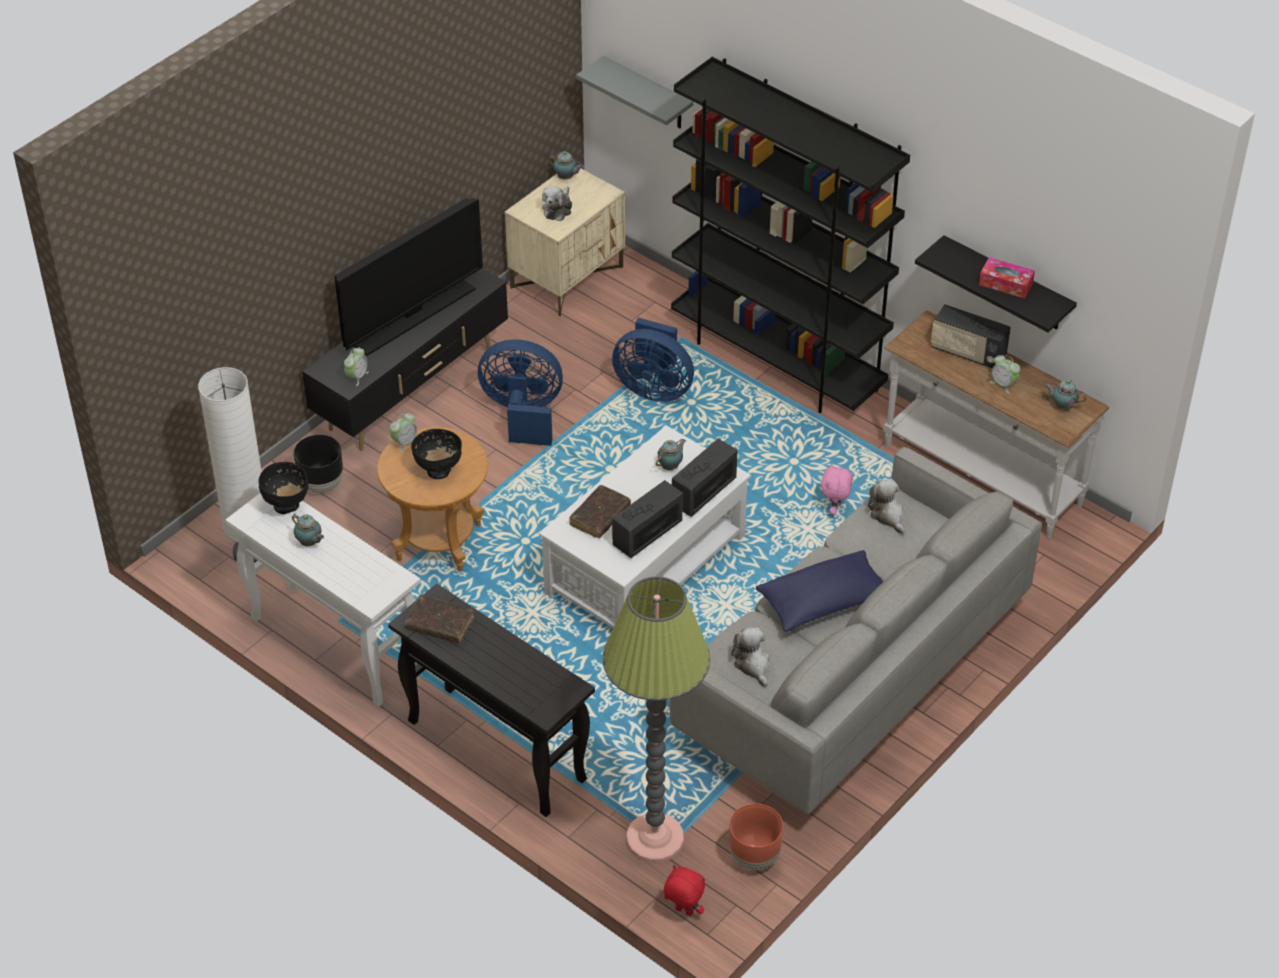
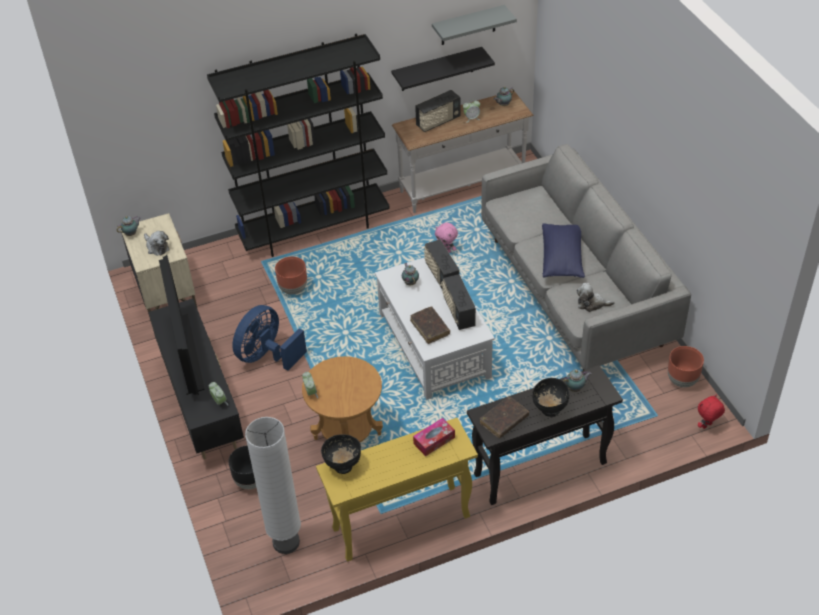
camera: 60 degrees left, 0 degrees up
white console table [225,493,421,706] -> yellow console table [316,418,478,562]
teapot [292,514,324,546] -> teapot moved to [563,369,592,392]
black bowl [411,429,462,479] -> black bowl moved to [532,378,569,417]
grey shelf [576,56,693,128] -> grey shelf moved to [432,5,517,45]
floor lamp [603,576,710,863] -> none
blue fan [612,317,694,402] -> brown planter [275,257,307,295]
plush toy [868,479,905,534] -> none
tissue box [979,257,1035,299] -> tissue box moved to [413,418,455,456]

